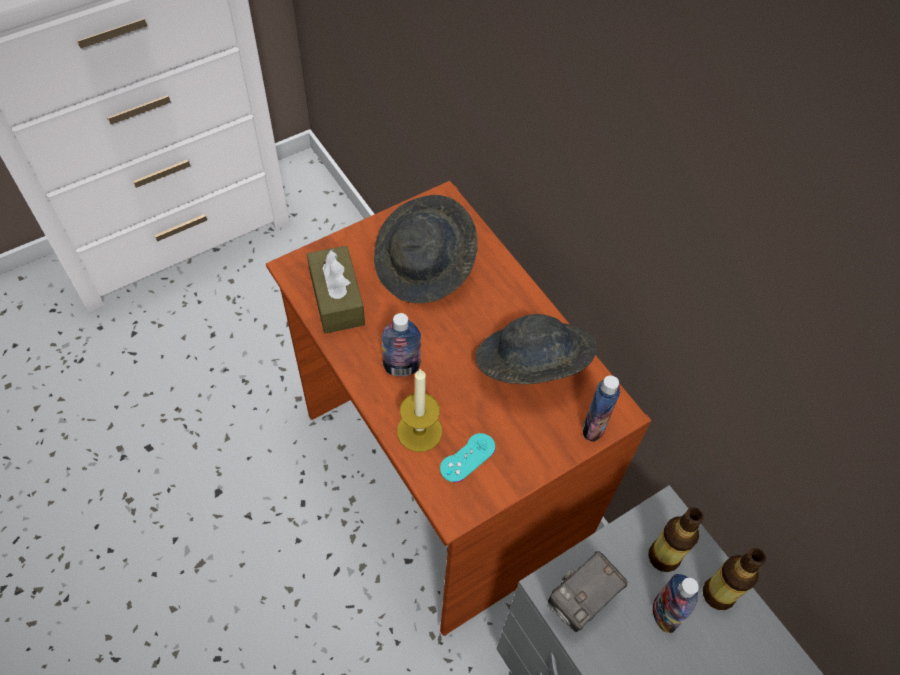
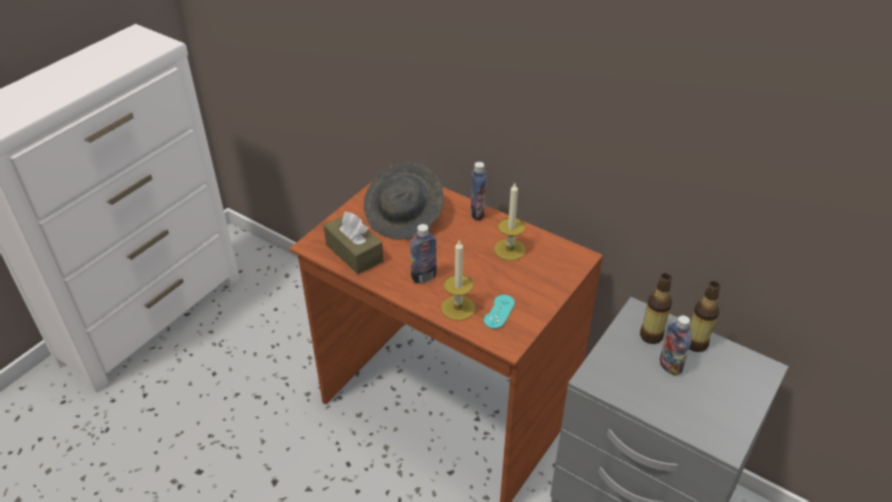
camera: 20 degrees left, 15 degrees down
grey hat [475,314,597,384] -> candle [494,183,526,261]
camera [548,551,628,632] -> none
bottle [583,375,620,442] -> bottle moved to [471,162,487,220]

